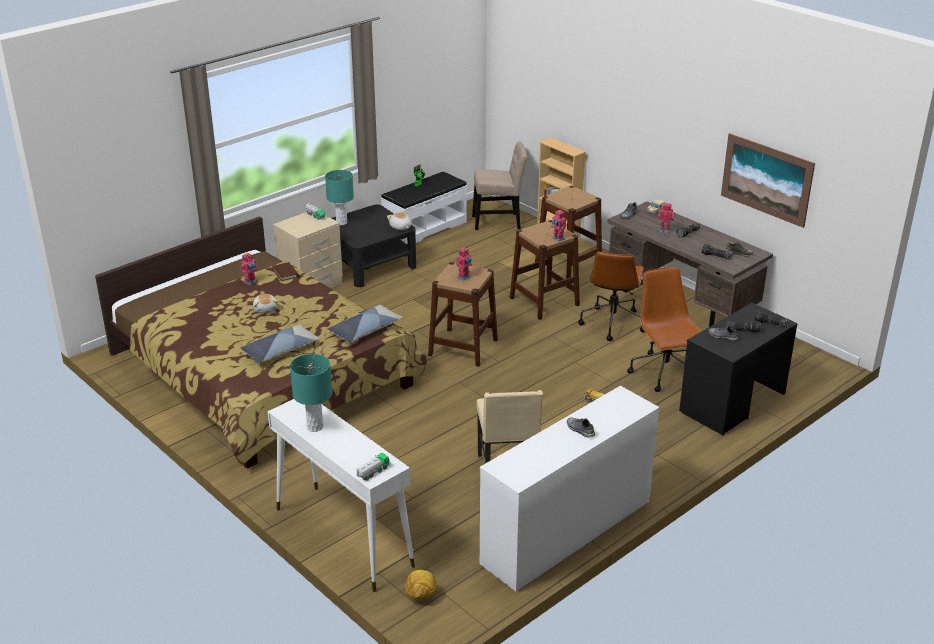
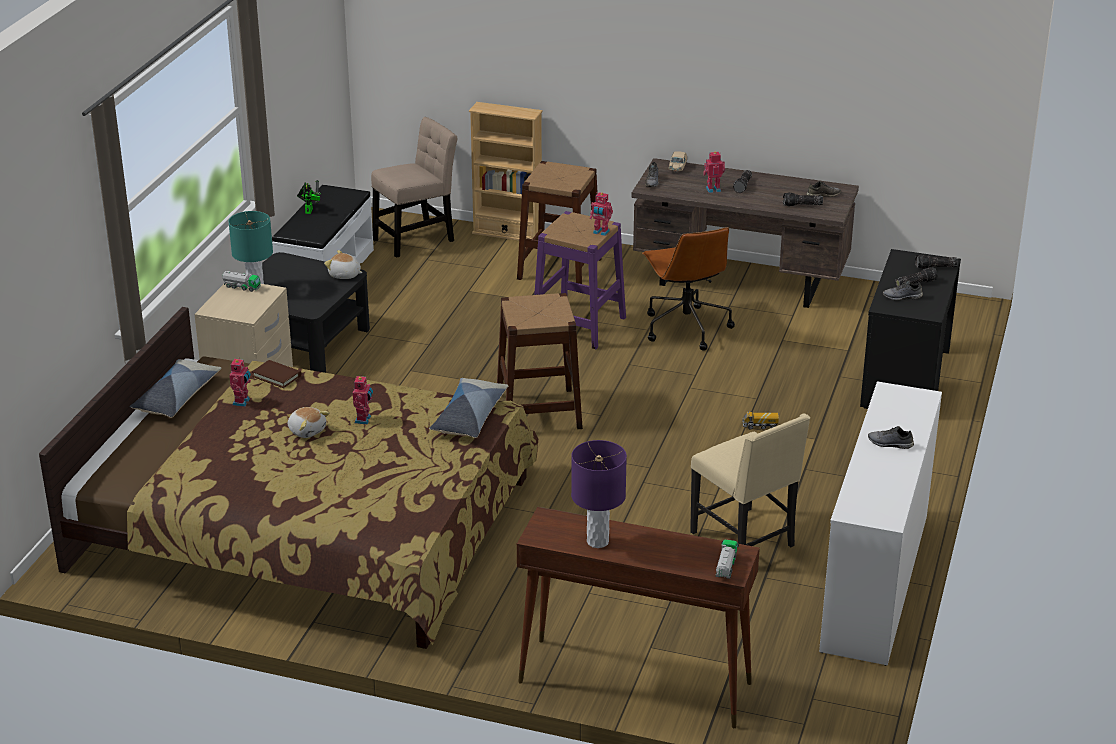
camera: 30 degrees left, 0 degrees up
pillow [240,324,320,364] -> pillow moved to [129,359,221,418]
white console table [268,399,415,592] -> brown console table [517,507,760,728]
turquoise table lamp [290,354,332,432] -> purple table lamp [571,440,627,548]
football [405,569,437,601] -> none
toy robot [456,247,472,280] -> toy robot moved to [353,374,373,424]
brown stool [510,220,580,320] -> purple stool [534,211,626,349]
brown office chair [627,267,701,392] -> none
picture [721,133,815,228] -> none

